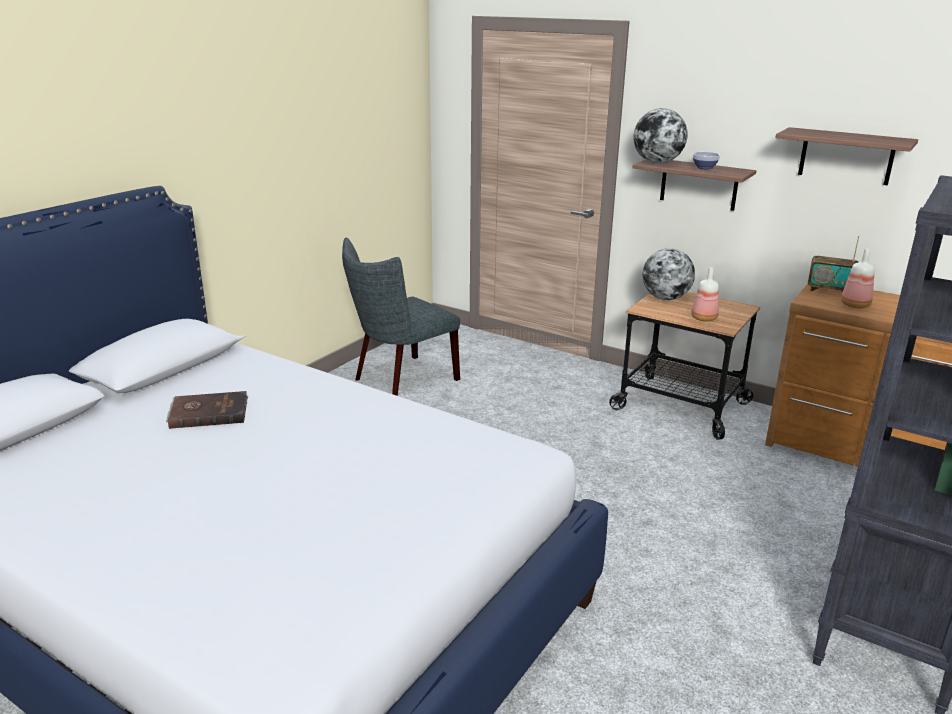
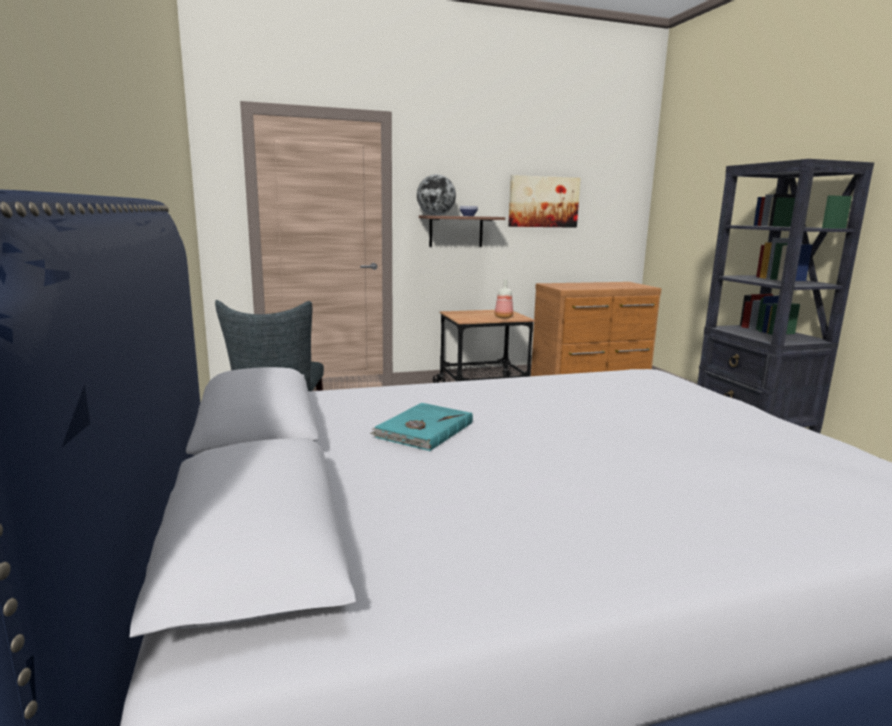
camera: 50 degrees left, 10 degrees down
brown book [166,391,248,429] -> turquoise book [370,403,473,451]
globe [642,248,695,300] -> none
shelf [775,127,918,185] -> picture [508,175,581,228]
radio [808,236,859,292] -> none
bottle [841,248,875,308] -> none

